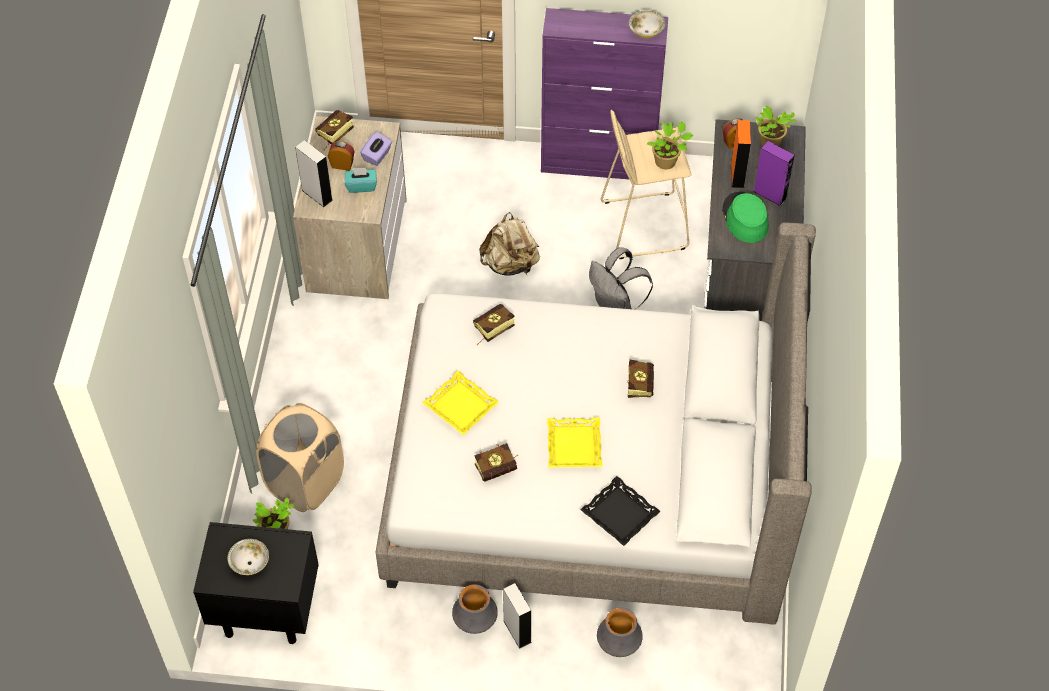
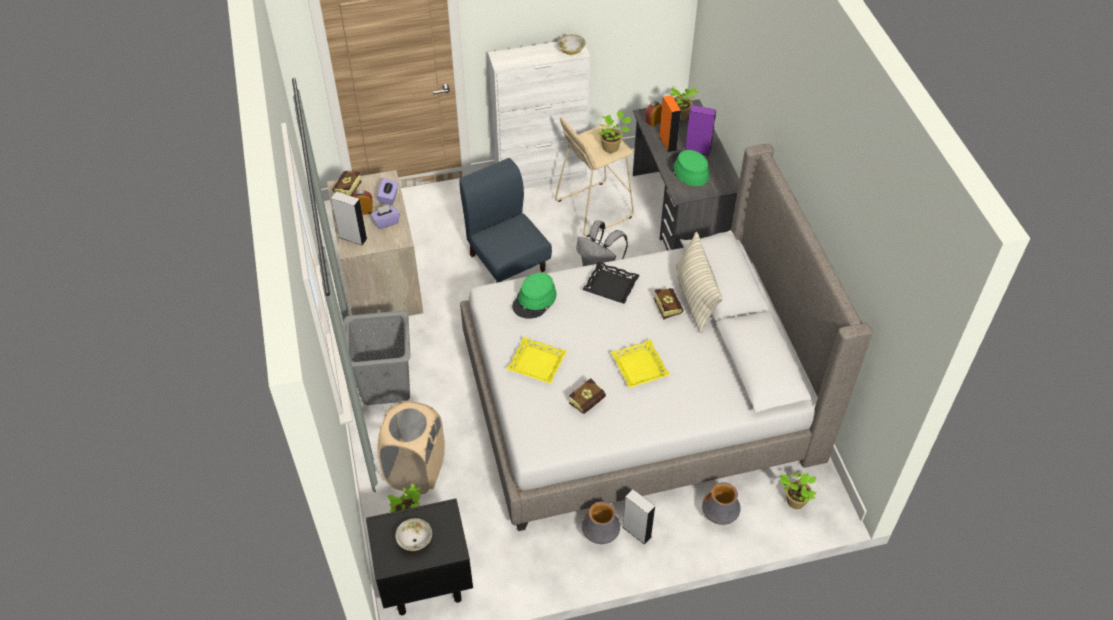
camera: 20 degrees left, 5 degrees down
turquoise tissue box [345,168,377,193] -> purple tissue box [371,205,400,229]
book [473,304,515,345] -> green hat [512,273,556,319]
beige backpack [479,212,540,276] -> blue chair [459,158,552,283]
purple cabinet [541,8,668,180] -> white cabinet [488,42,590,189]
black tray [580,476,661,546] -> black tray moved to [582,261,640,304]
none -> grey laundry basket [343,310,411,405]
none -> pillow [676,232,723,333]
none -> potted plant [780,472,817,509]

